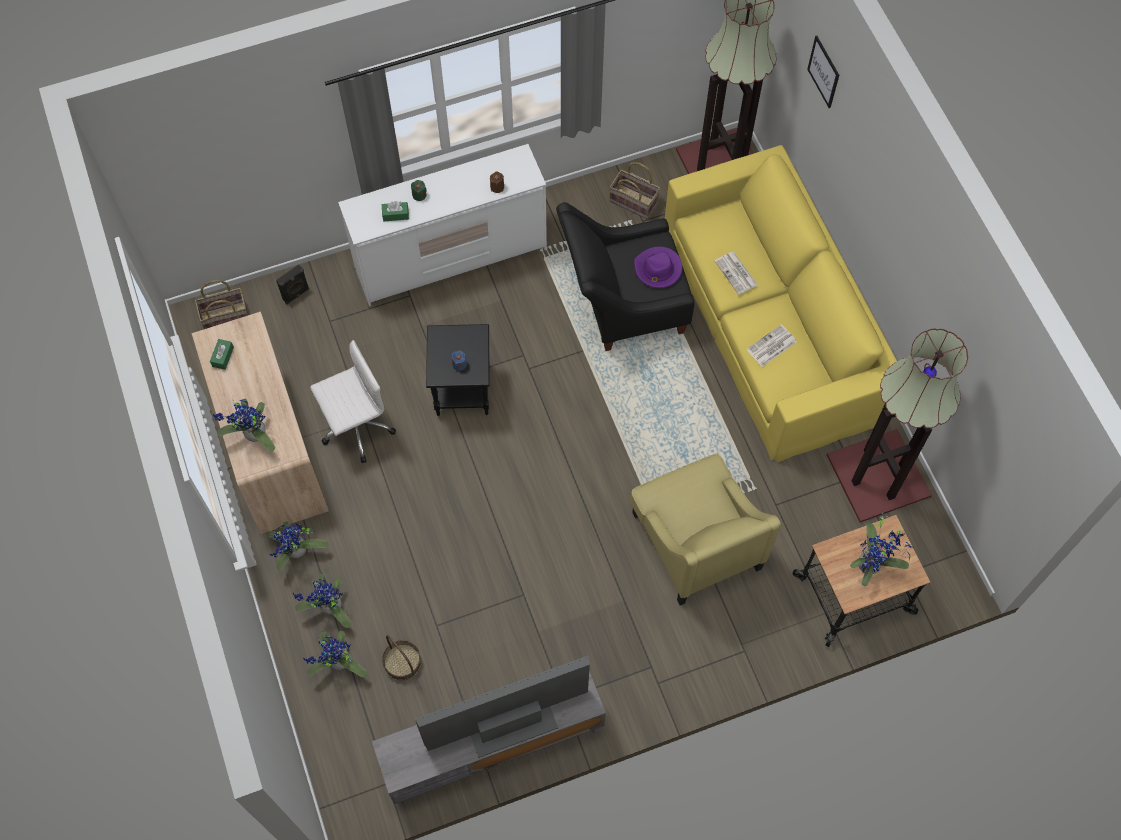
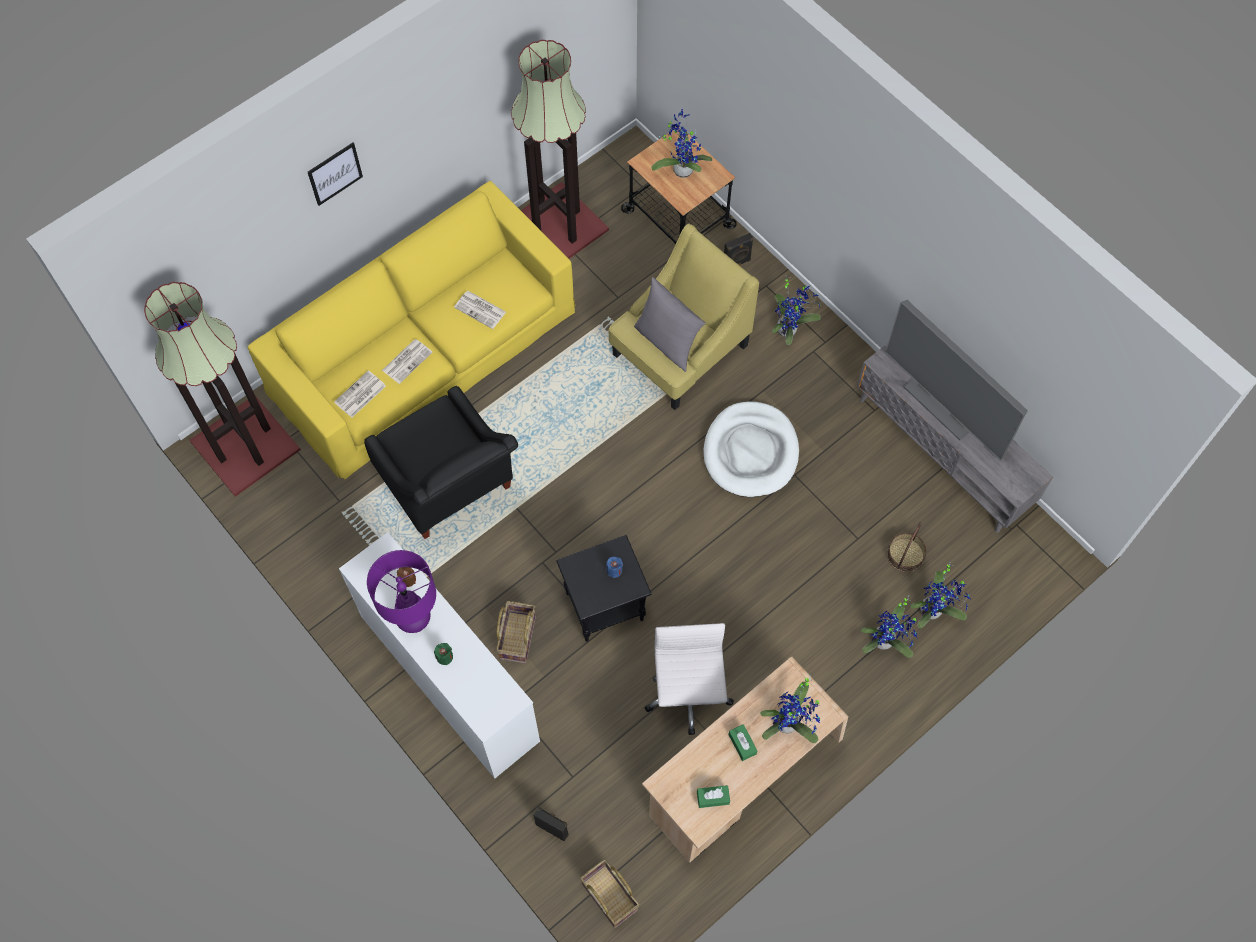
camera: 110 degrees left, 0 degrees up
potted plant [267,522,329,571] -> potted plant moved to [772,277,821,345]
white office chair [310,340,396,463] -> white office chair turned 45 degrees clockwise [645,623,734,735]
green tissue box [382,201,409,221] -> green tissue box moved to [728,724,757,761]
basket [609,162,660,219] -> basket moved to [496,601,536,664]
purple hat [634,247,682,288] -> none
picture [807,36,839,108] -> picture moved to [308,143,363,206]
none -> newspaper [334,370,386,418]
none -> purple table lamp [367,550,436,633]
none -> grey pillow [634,277,706,372]
none -> white dog bed [703,402,799,497]
none -> black speaker [724,233,754,266]

